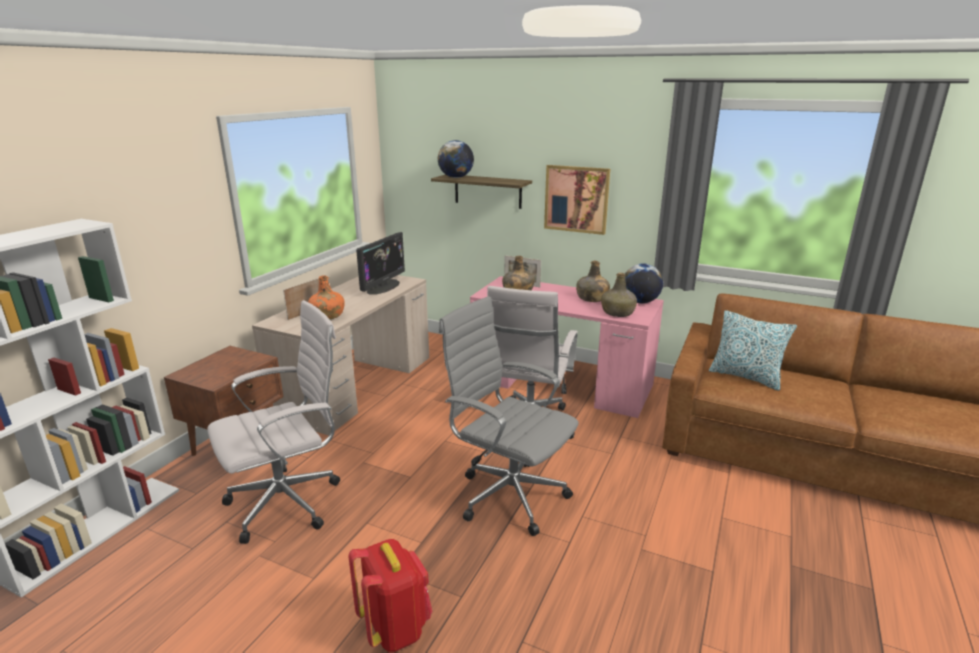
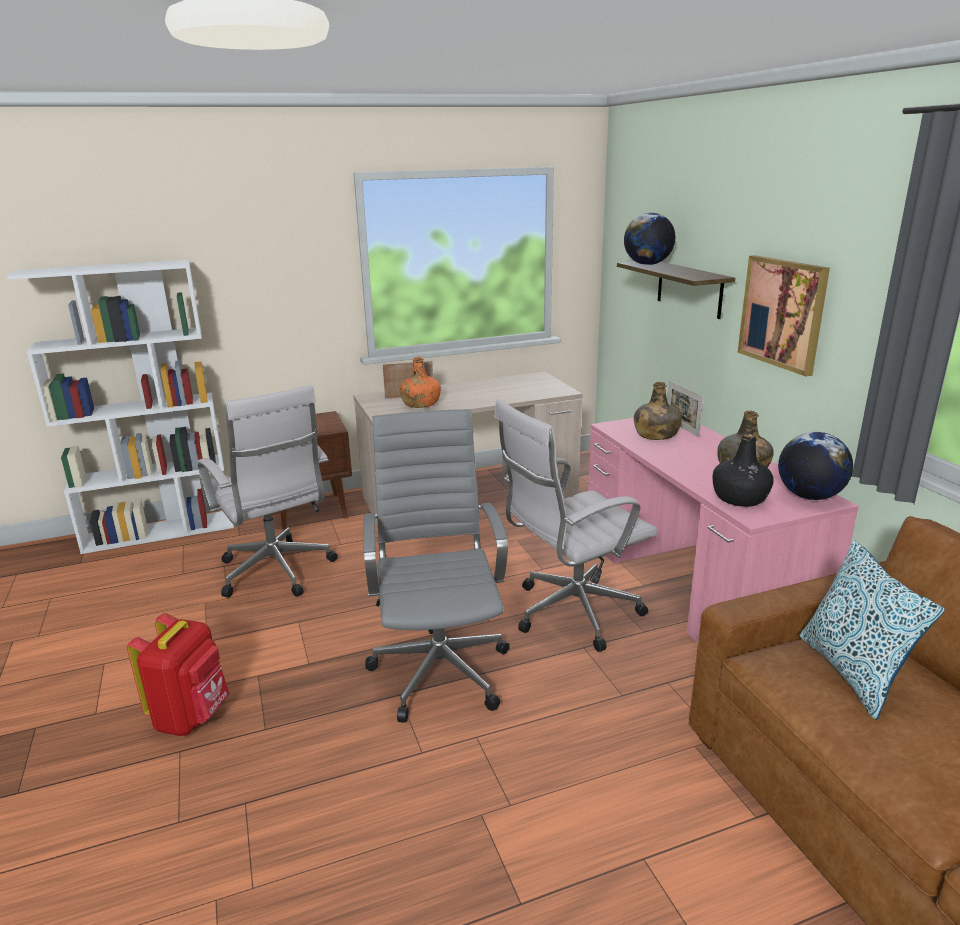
camera: 45 degrees right, 0 degrees up
white office chair [207,300,340,544] -> white office chair turned 45 degrees clockwise [198,385,338,597]
monitor [356,232,405,295] -> none
green bottle [601,273,637,317] -> black bottle [713,434,774,507]

